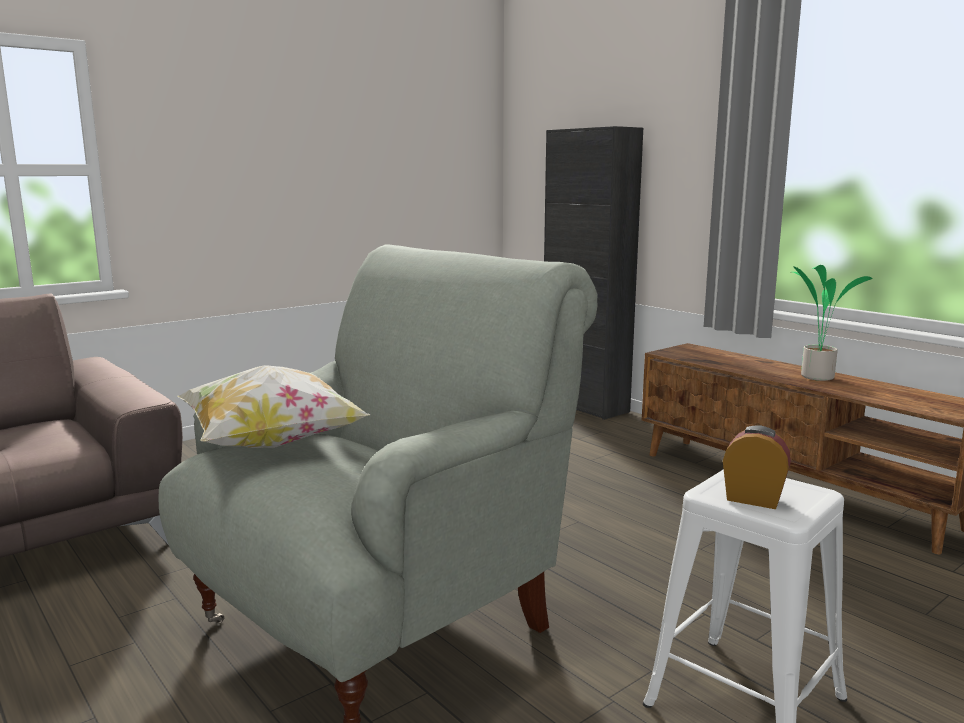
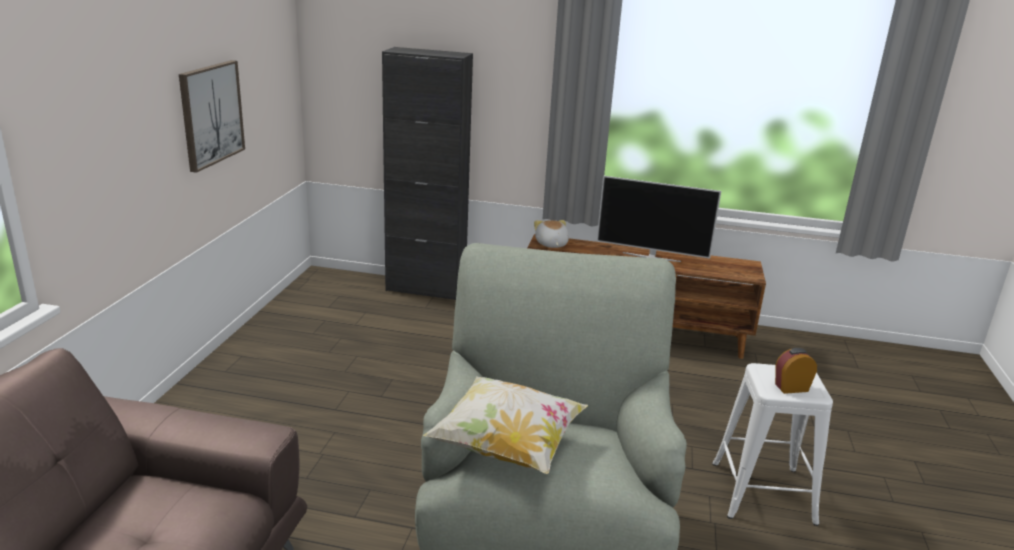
camera: 40 degrees left, 10 degrees up
potted plant [793,265,873,381] -> television [597,176,721,262]
none -> picture [179,60,245,173]
none -> plush toy [534,220,569,248]

